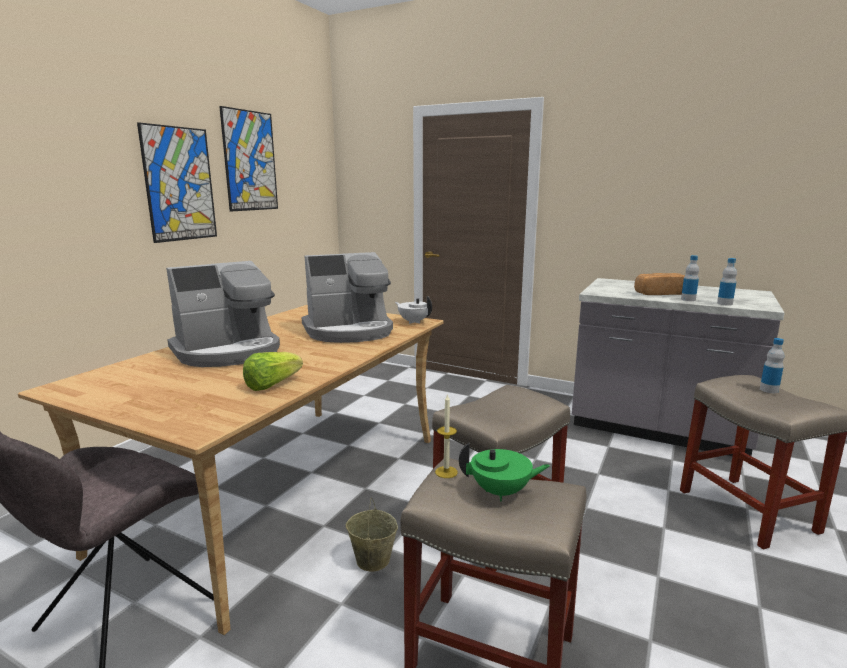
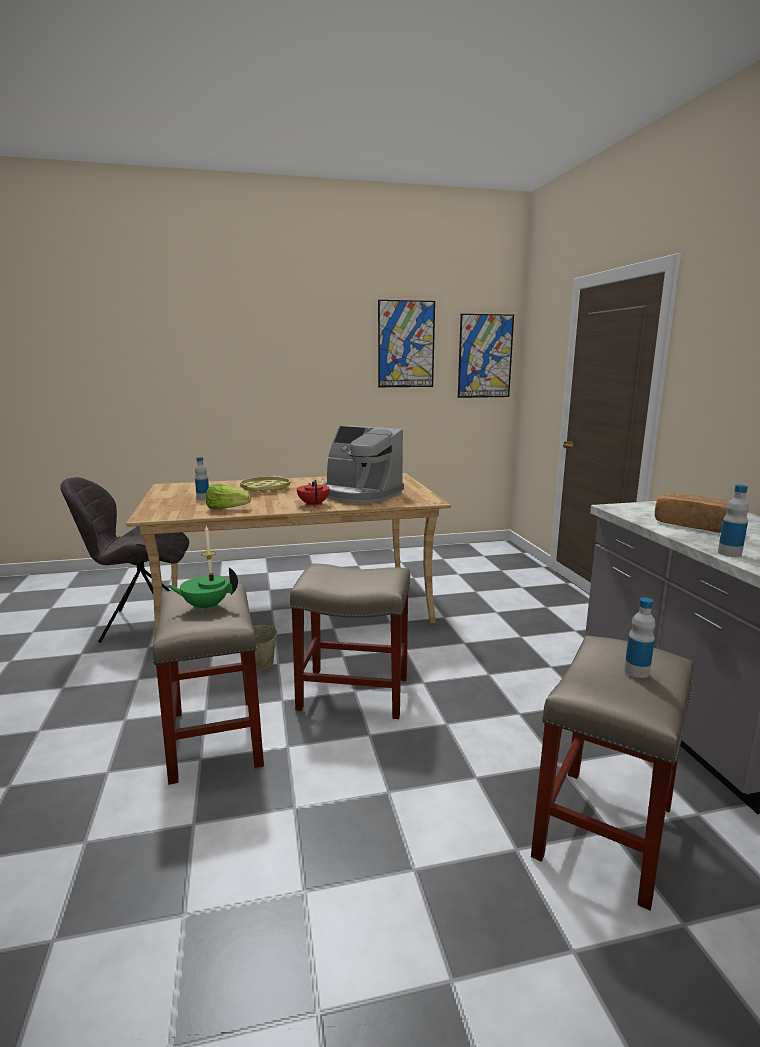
camera: 50 degrees right, 0 degrees up
picture [137,122,217,243] -> picture moved to [458,314,514,398]
coffee machine [166,261,280,367] -> yellow tray [240,476,290,493]
white teapot [395,296,432,324] -> none
green teapot [459,442,550,501] -> green teapot turned 120 degrees clockwise [167,568,238,612]
bottle [681,255,699,301] -> bottle moved to [195,457,209,500]
none -> red teapot [297,480,330,507]

